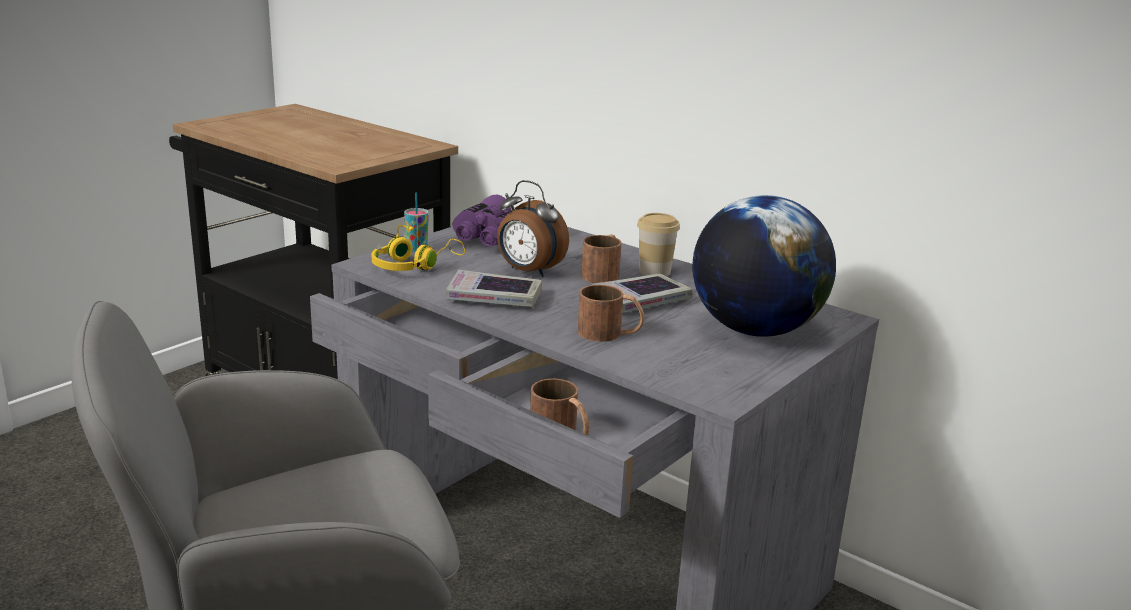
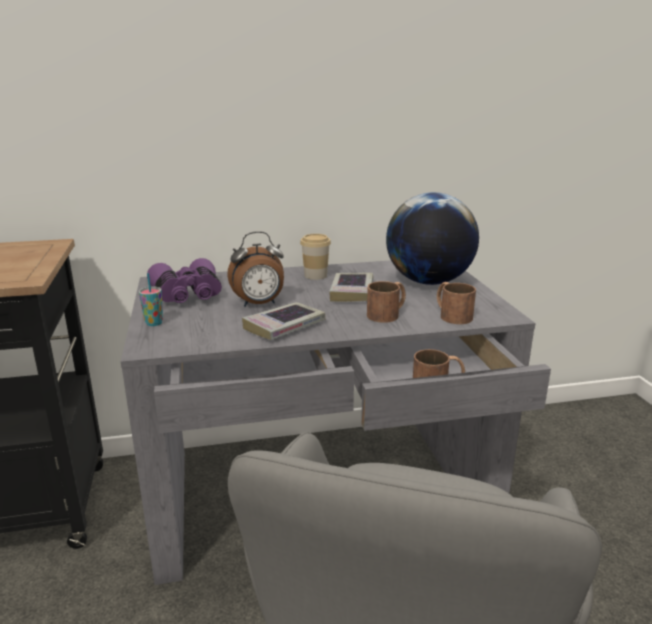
camera: 50 degrees left, 0 degrees up
yellow headphones [371,225,465,271] -> none
brown mug [581,234,621,283] -> brown mug moved to [437,282,476,324]

